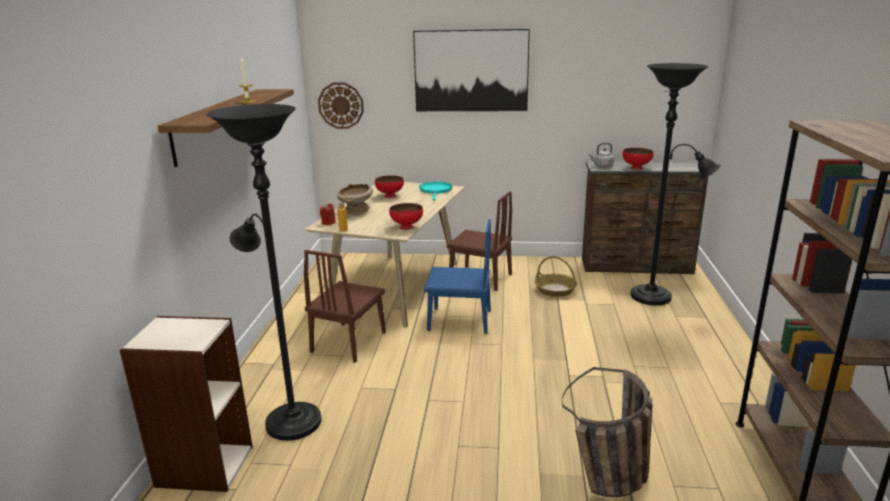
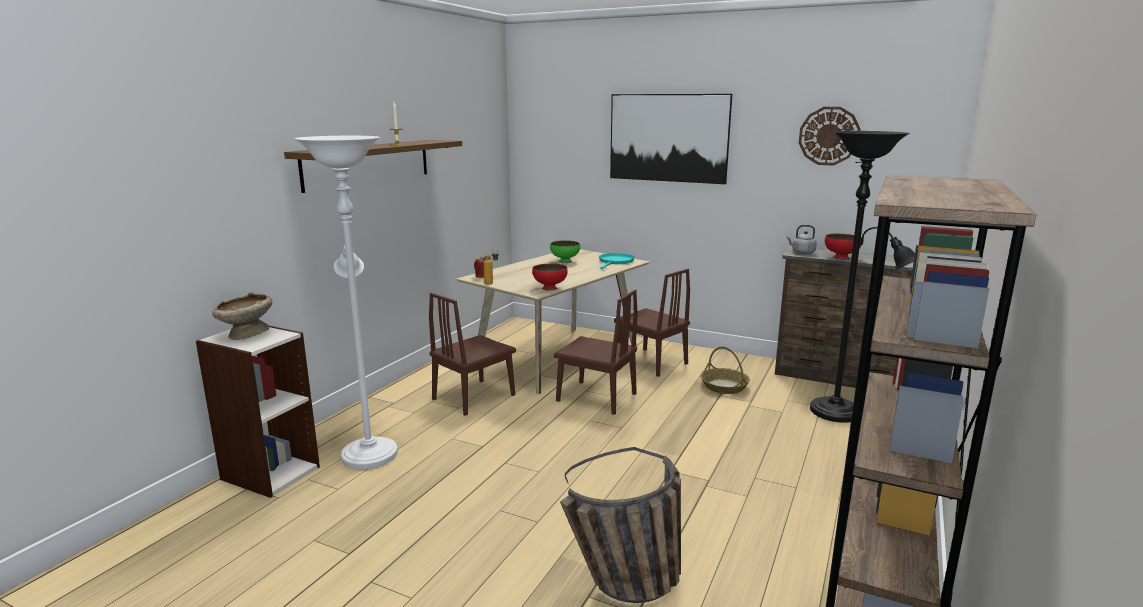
camera: 20 degrees right, 5 degrees down
black floor lamp [206,104,321,441] -> white floor lamp [294,136,398,469]
wall clock [318,82,364,129] -> wall clock moved to [799,107,861,166]
beige bowl [337,184,373,215] -> beige bowl moved to [212,292,272,340]
red bowl [375,175,404,198] -> green bowl [550,240,580,263]
blue chair [424,219,491,334] -> brown chair [554,290,638,415]

